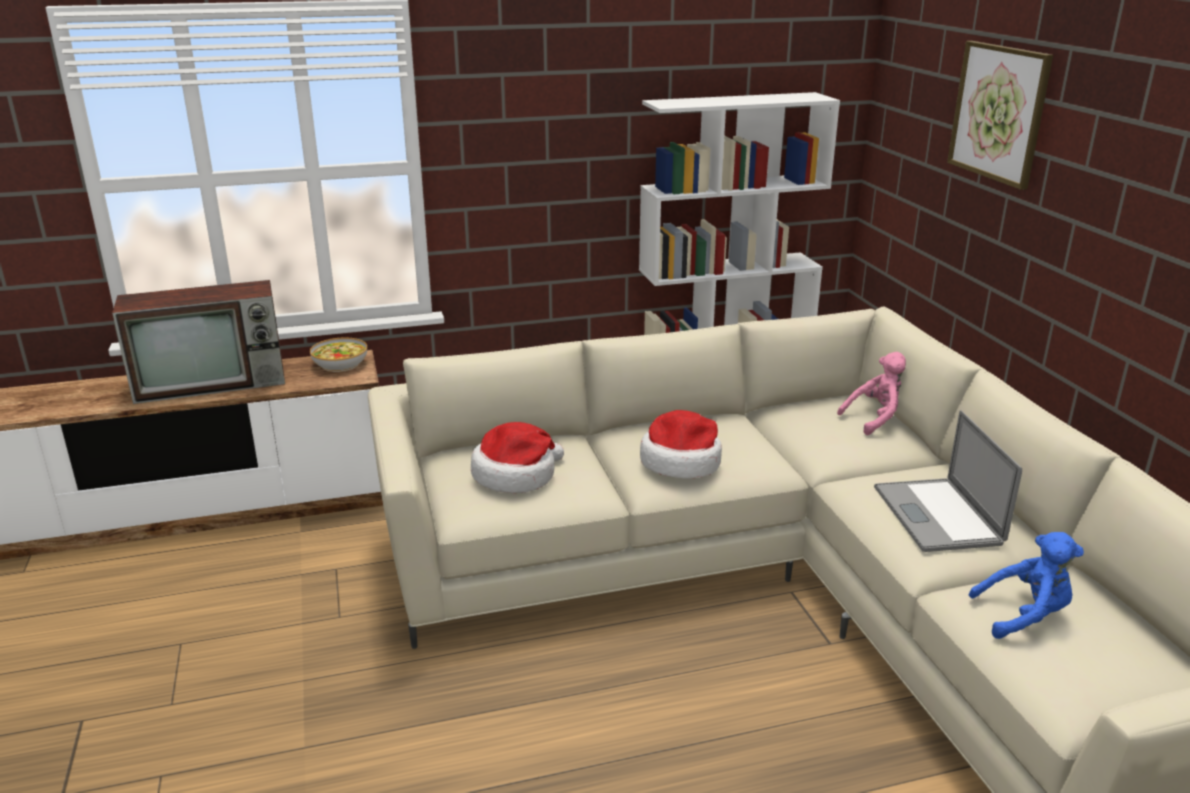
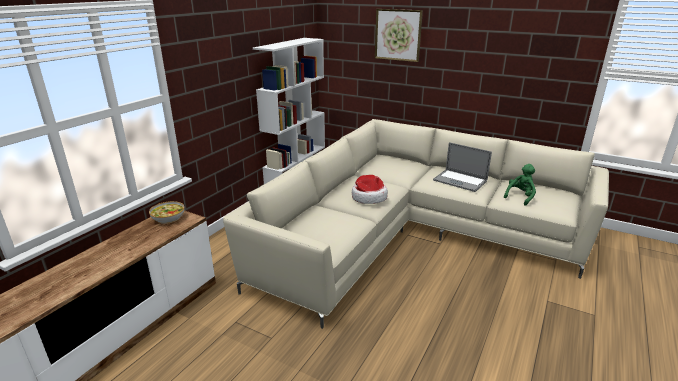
camera: 45 degrees left, 0 degrees up
television [112,280,285,404] -> none
hat [471,422,564,493] -> none
pink plush toy [837,352,906,435] -> none
blue plush toy [969,532,1084,639] -> green plush toy [504,164,536,206]

